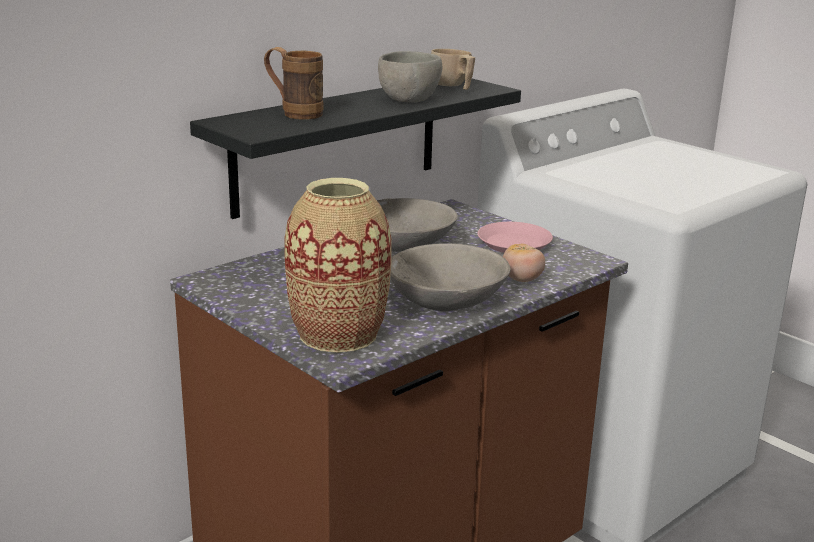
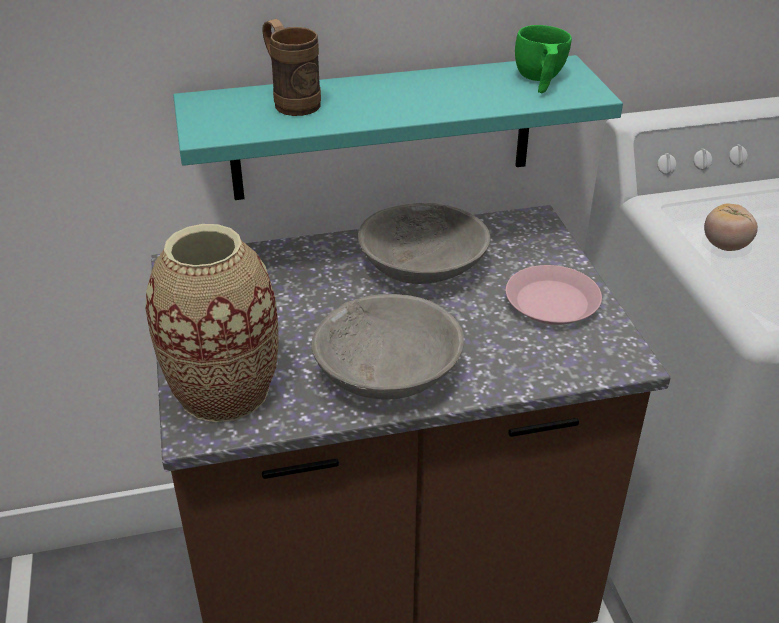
camera: 30 degrees right, 15 degrees up
black shelf [190,79,521,219] -> turquoise shelf [173,55,623,200]
grey bowl [378,51,442,103] -> none
beige cup [431,49,475,90] -> green cup [515,25,572,93]
tomato [503,244,545,282] -> tomato moved to [704,203,758,251]

